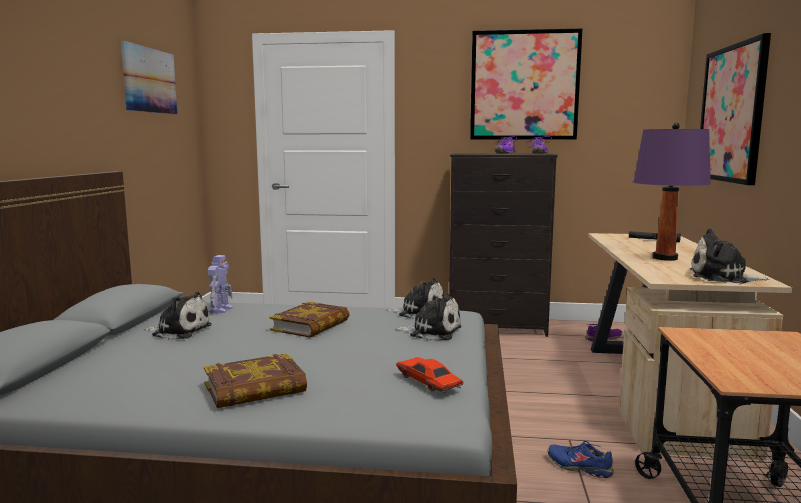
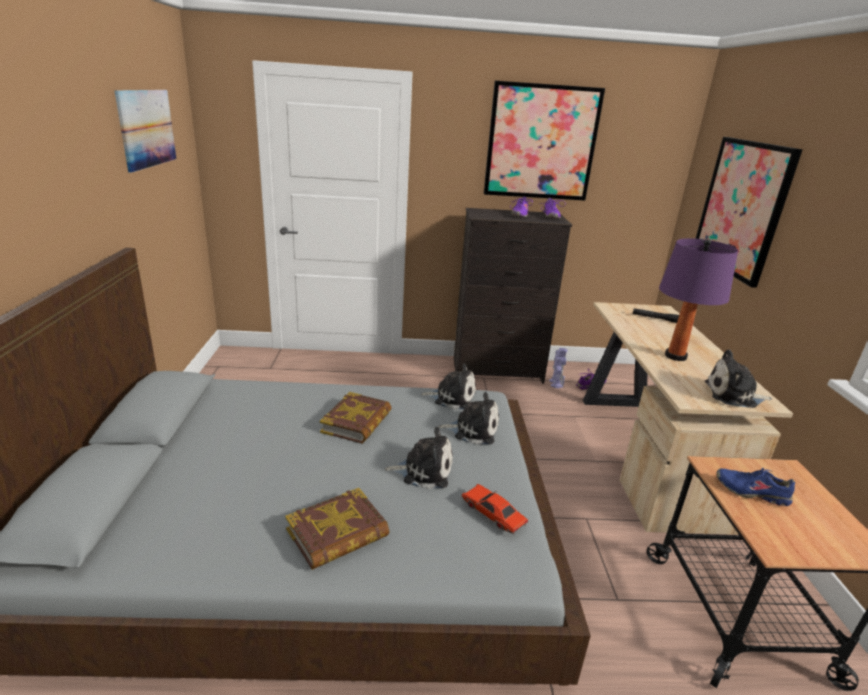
camera: 10 degrees left, 15 degrees up
plush toy [144,292,212,340] -> plush toy moved to [385,427,453,489]
toy robot [208,255,233,314] -> toy robot moved to [549,348,567,388]
blue shoe [547,441,614,478] -> blue shoe moved to [716,467,795,506]

